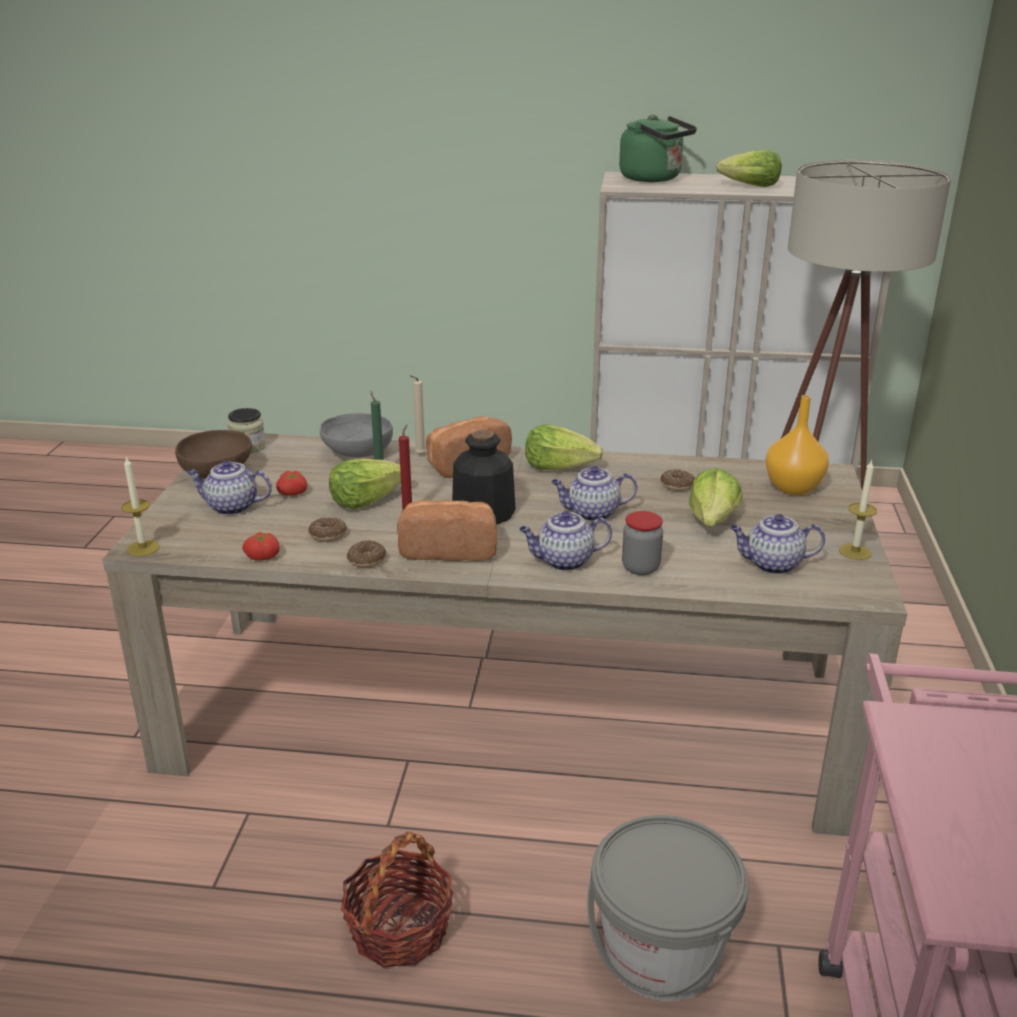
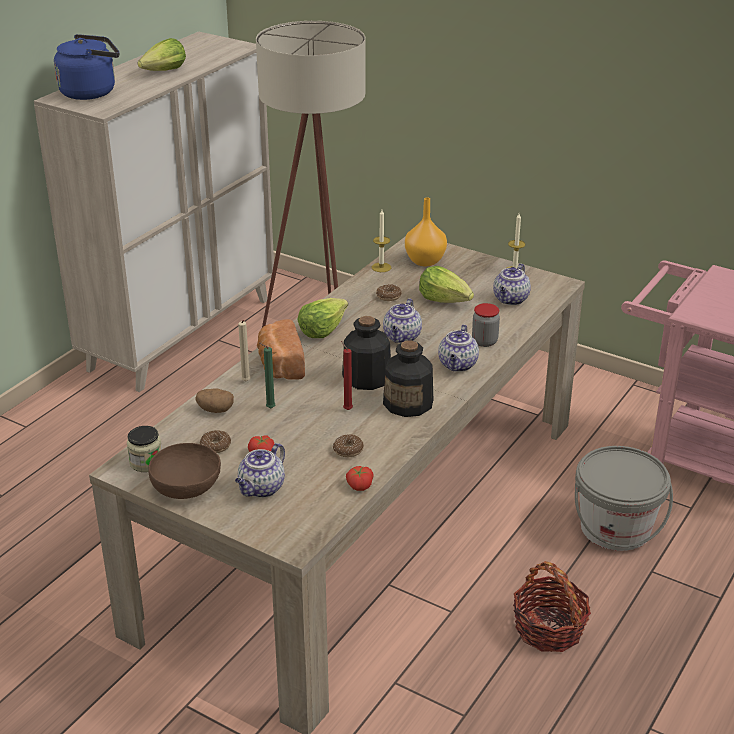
camera: 65 degrees left, 5 degrees up
candle [121,456,160,556] -> candle moved to [372,210,391,272]
grey bowl [320,413,393,457] -> potato [195,389,234,413]
lettuce [329,459,401,509] -> none
donut [347,540,386,568] -> donut moved to [200,430,231,453]
bread [397,500,497,561] -> bottle [383,340,433,417]
green kettle [619,115,697,182] -> blue kettle [54,34,120,100]

